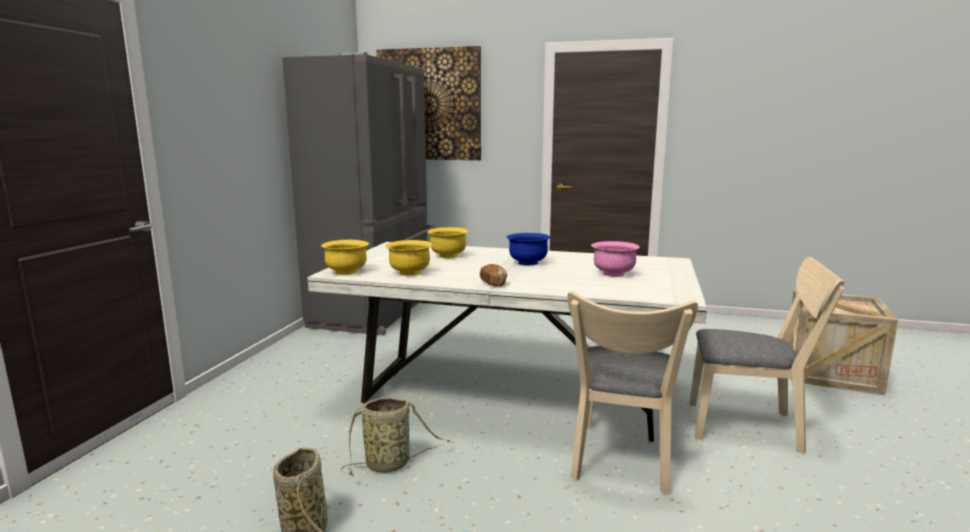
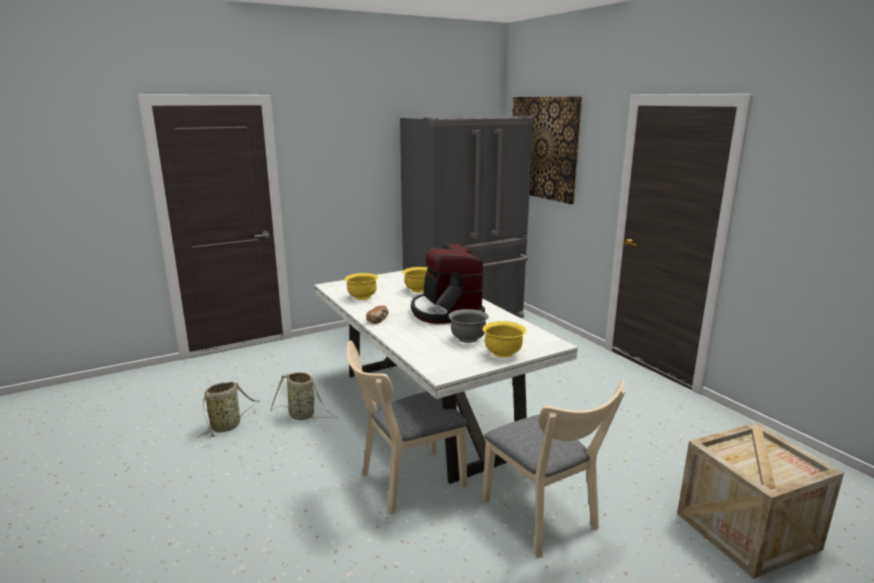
camera: 45 degrees right, 5 degrees up
yellow bowl [321,240,369,275] -> yellow bowl moved to [483,321,526,358]
blue bowl [506,233,551,266] -> coffee machine [411,244,485,324]
pink bowl [591,241,640,277] -> grey bowl [449,309,489,343]

